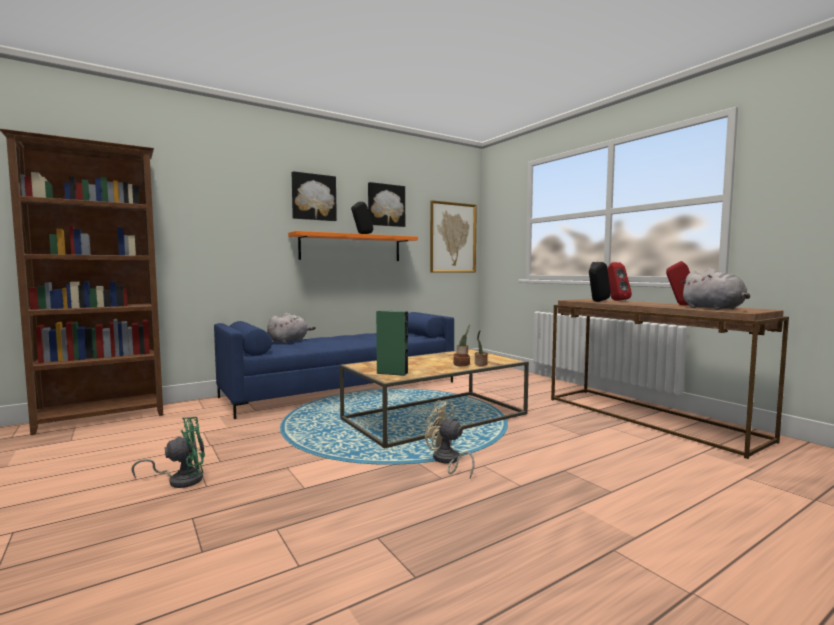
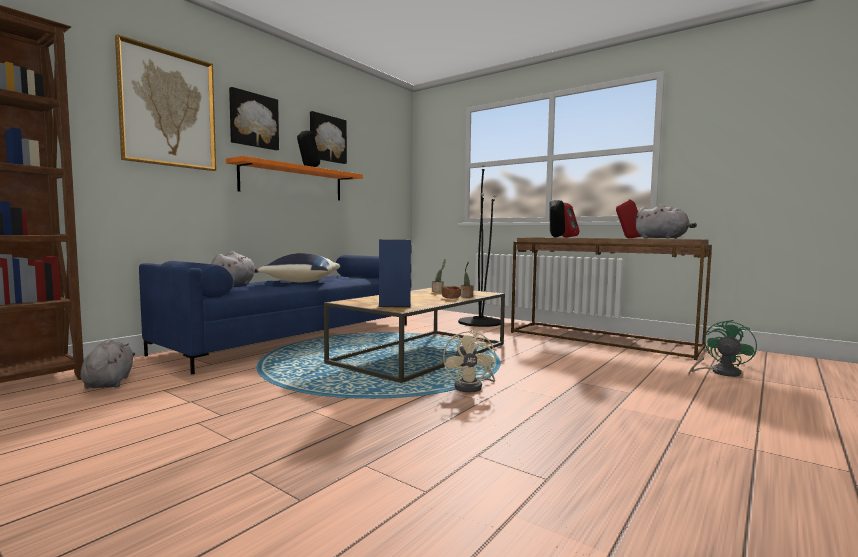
camera: 20 degrees left, 0 degrees up
green fan [131,417,205,488] -> green fan moved to [688,320,757,377]
green speaker [376,311,408,376] -> blue speaker [378,240,411,307]
beige fan [425,400,475,478] -> beige fan turned 105 degrees counterclockwise [443,329,496,392]
picture [430,200,477,273] -> picture moved to [115,34,216,171]
none -> grey plush toy [80,339,135,389]
none -> blue pillow [258,253,340,282]
none -> black floor lamp [458,164,501,327]

